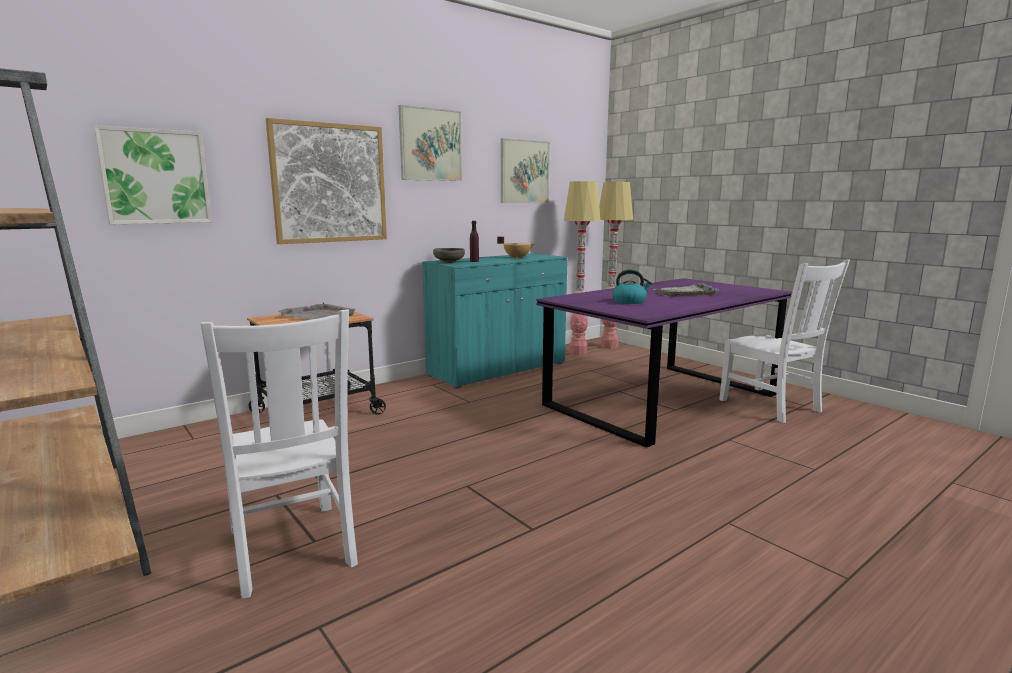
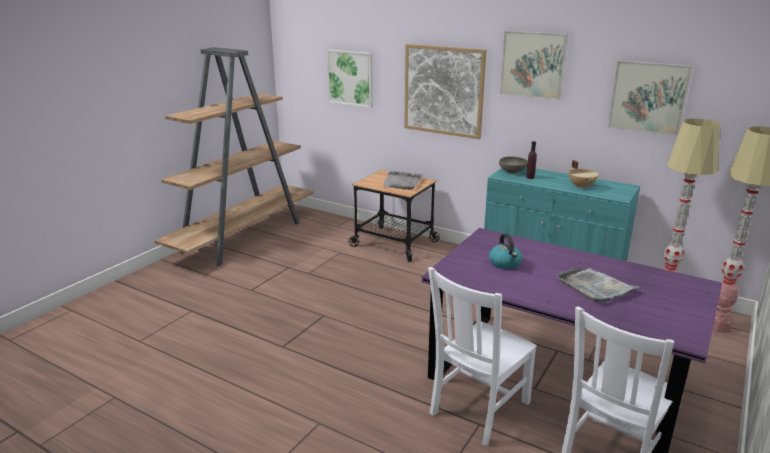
camera: 70 degrees right, 10 degrees up
white chair [201,309,358,598] -> white chair moved to [428,267,537,446]

